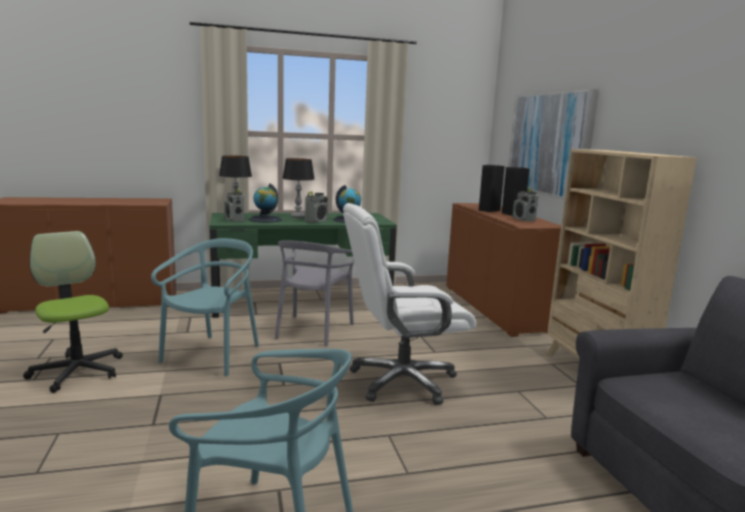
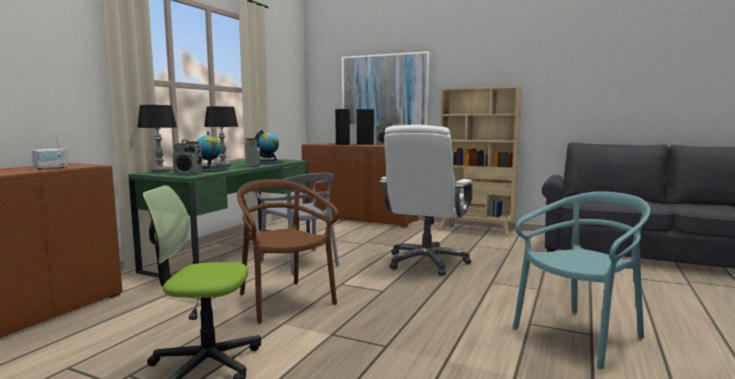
camera: 50 degrees left, 5 degrees down
turquoise chair [151,238,259,376] -> brown chair [237,179,339,324]
none -> radio [31,134,68,170]

